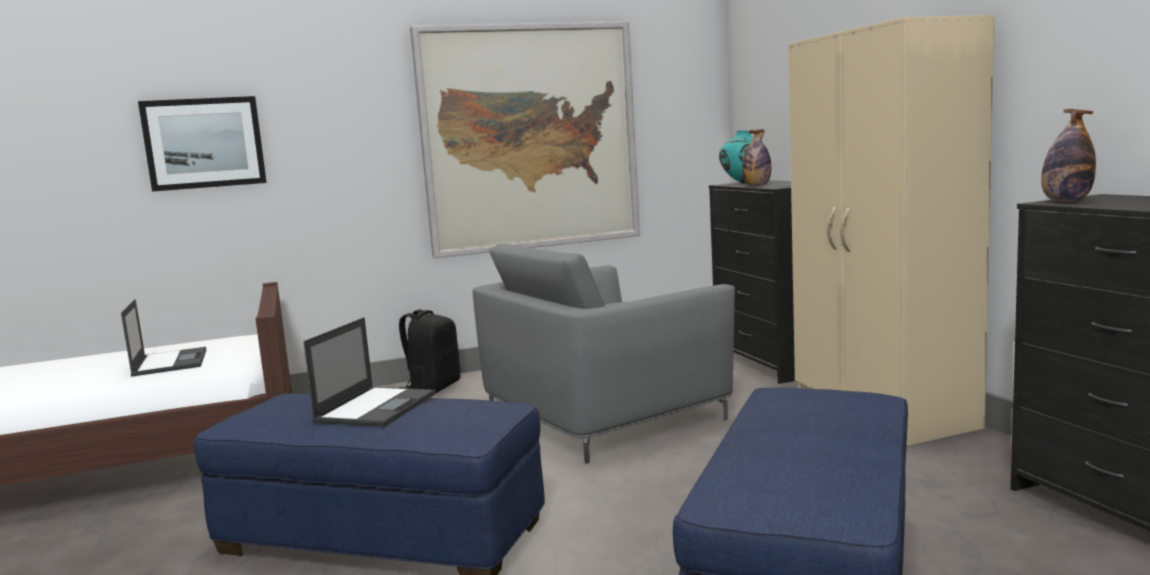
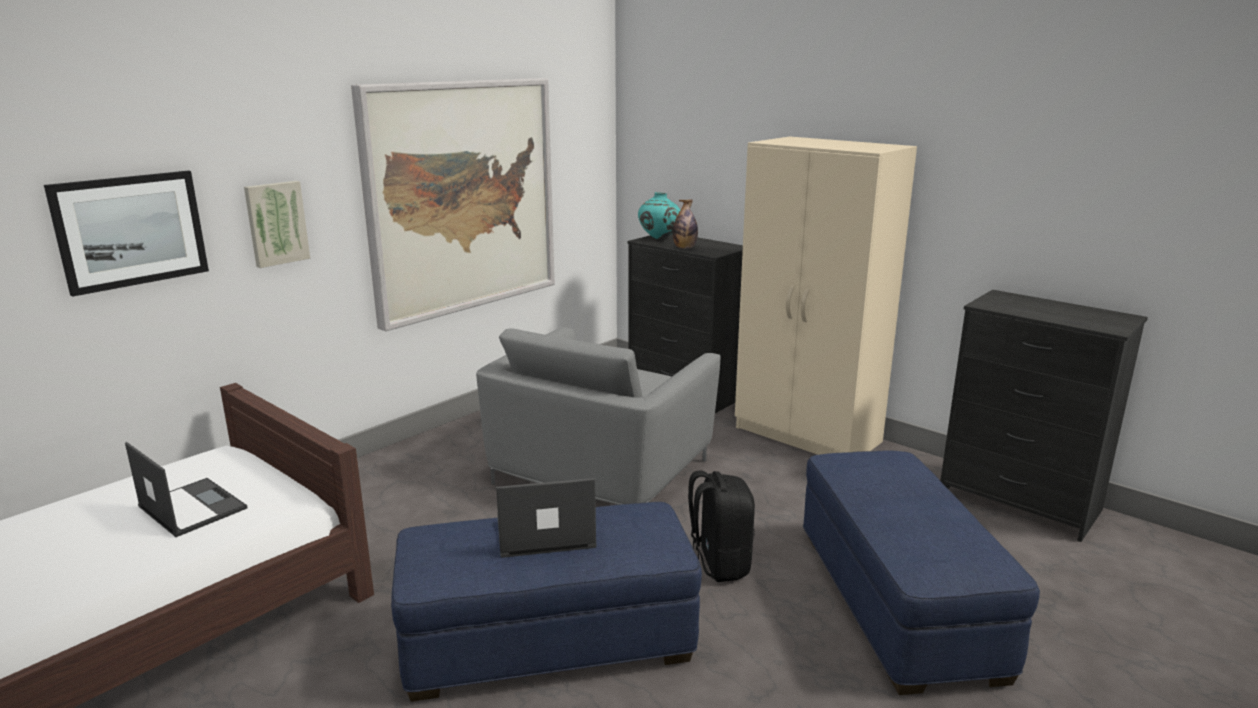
camera: 30 degrees left, 10 degrees up
laptop [303,317,436,427] -> laptop turned 90 degrees counterclockwise [496,478,596,558]
black backpack [399,309,460,393] -> black backpack moved to [688,470,755,582]
bottle [1041,109,1096,202] -> none
none -> picture [244,181,310,268]

